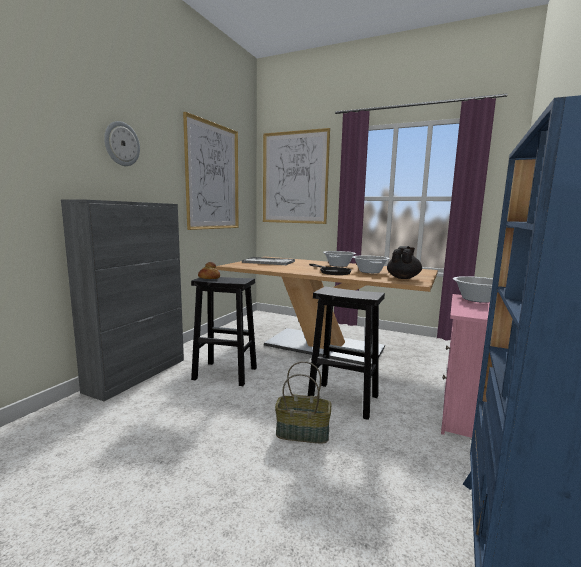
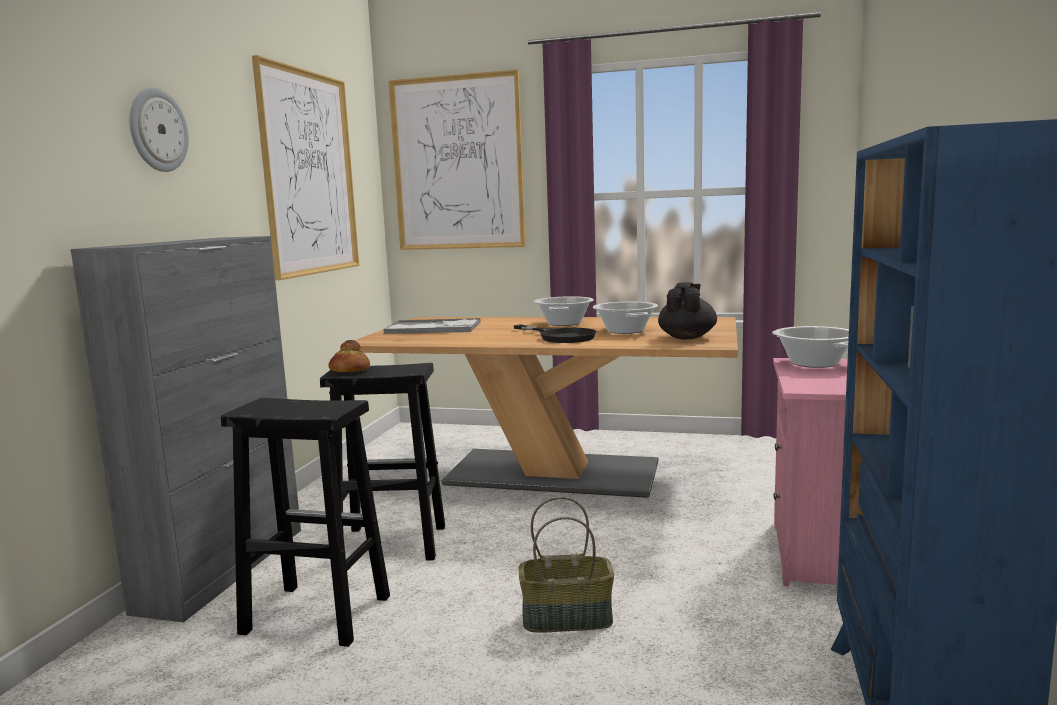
camera: 10 degrees left, 0 degrees up
black stool [308,287,385,420] -> black stool moved to [221,398,390,647]

